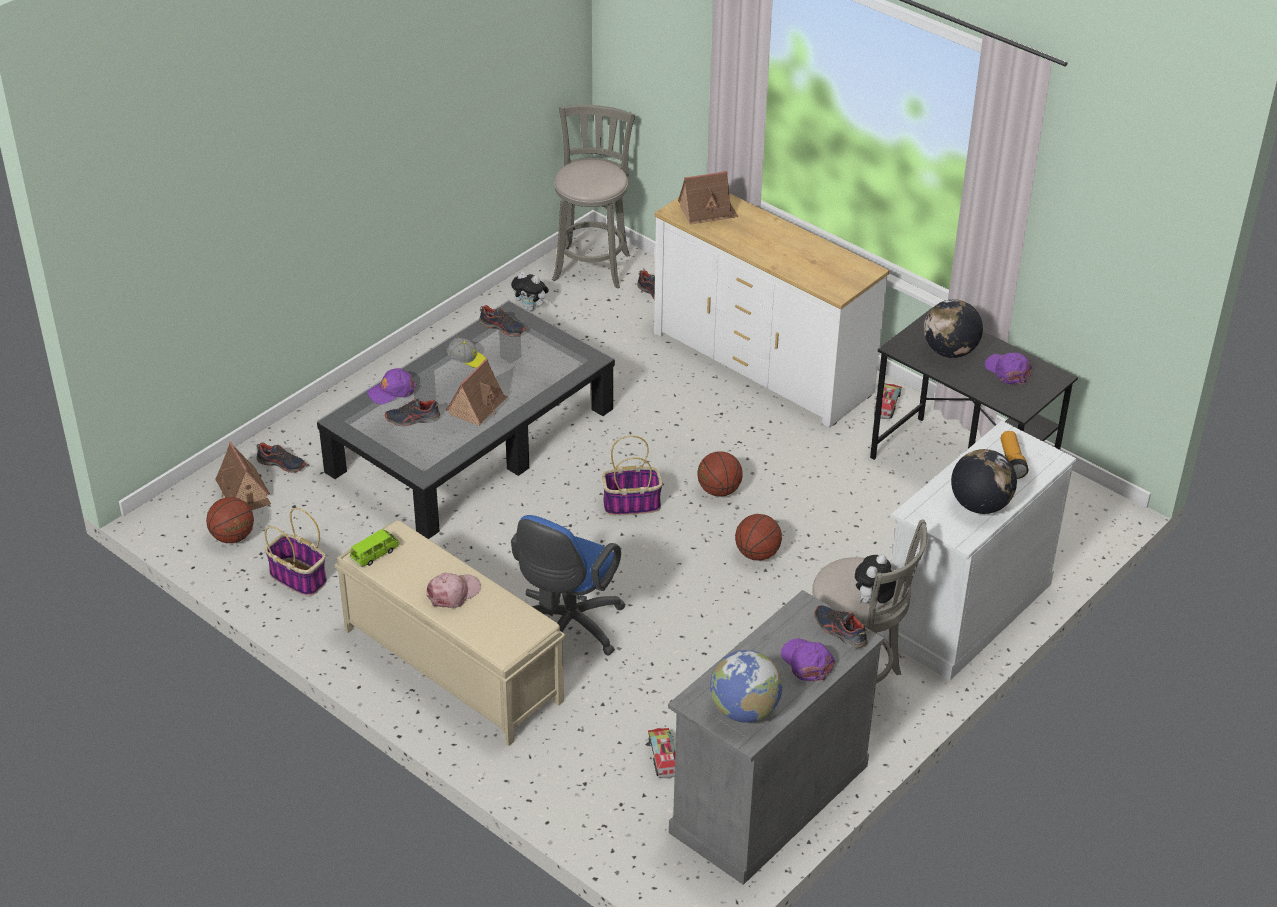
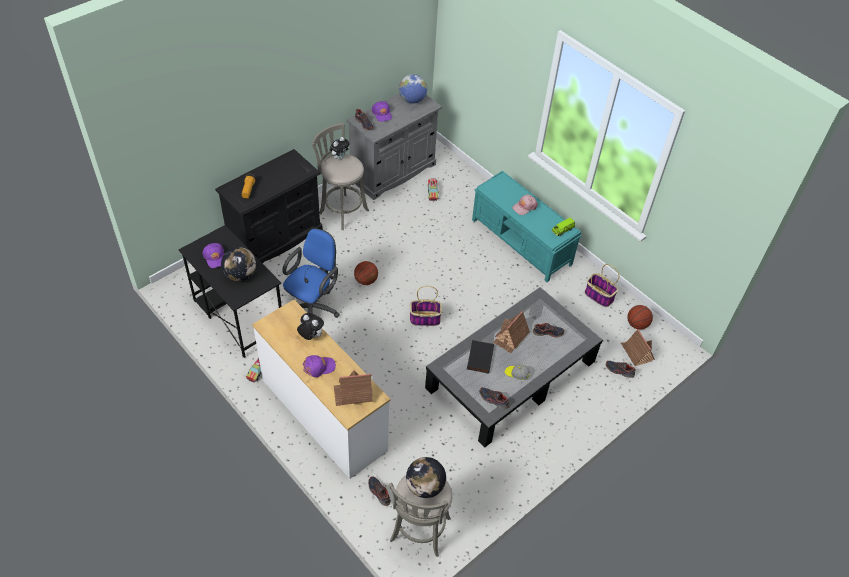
camera: 175 degrees left, 10 degrees up
beige bench [334,520,566,746] -> turquoise bench [472,171,582,282]
purple cap [367,368,417,404] -> purple cap moved to [302,355,336,378]
plush toy [511,271,549,311] -> plush toy moved to [297,313,324,340]
blue office chair [511,515,626,656] -> blue office chair moved to [282,228,340,318]
basketball [697,451,743,496] -> none
white dresser [879,421,1077,680] -> black dresser [215,149,323,263]
globe [951,449,1017,514] -> globe moved to [406,457,446,498]
none -> black book [467,340,494,373]

